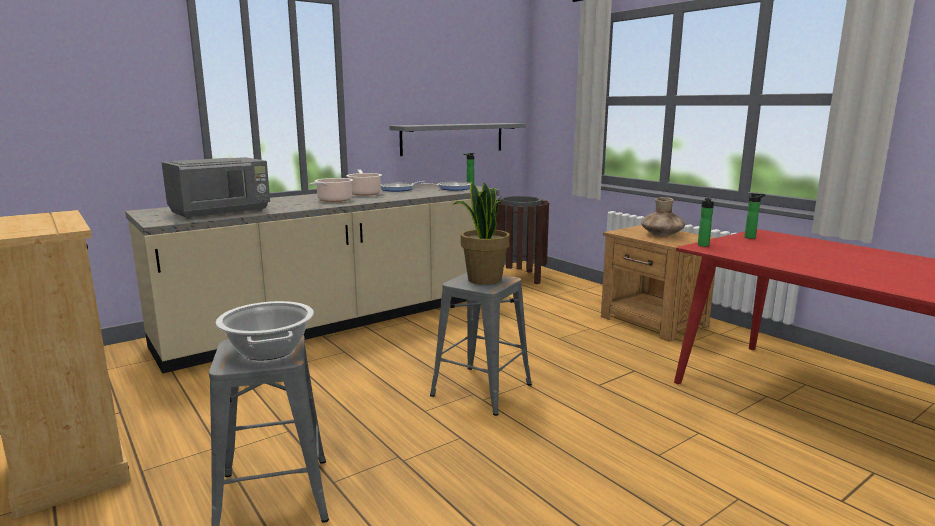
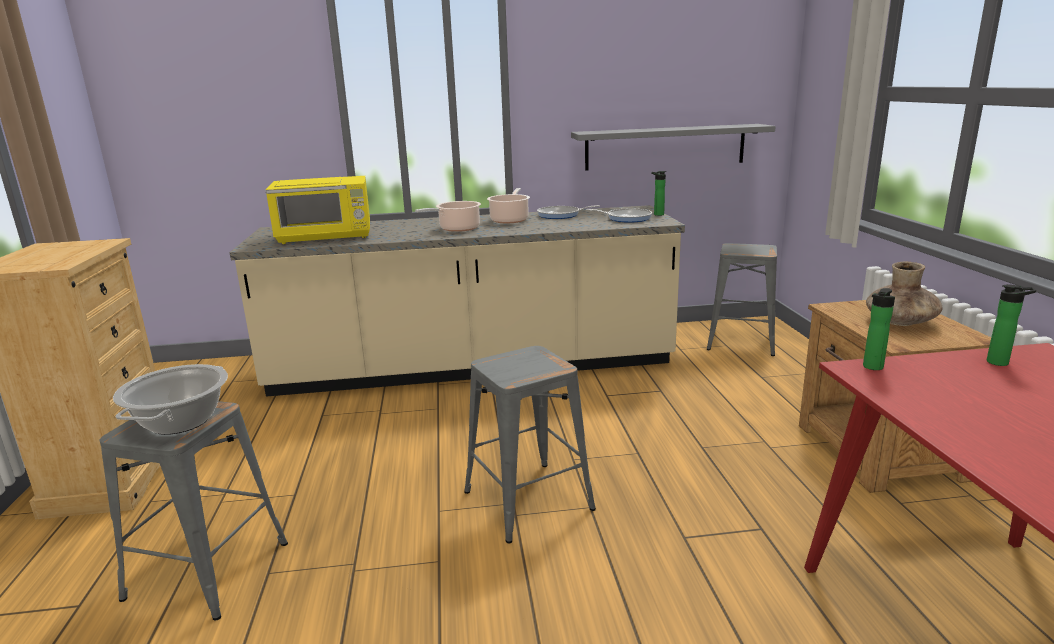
camera: 30 degrees right, 5 degrees up
grey microwave [162,157,270,219] -> yellow microwave [265,176,370,244]
potted plant [454,182,510,285] -> none
brown trash can [495,196,549,284] -> grey stool [707,243,777,356]

